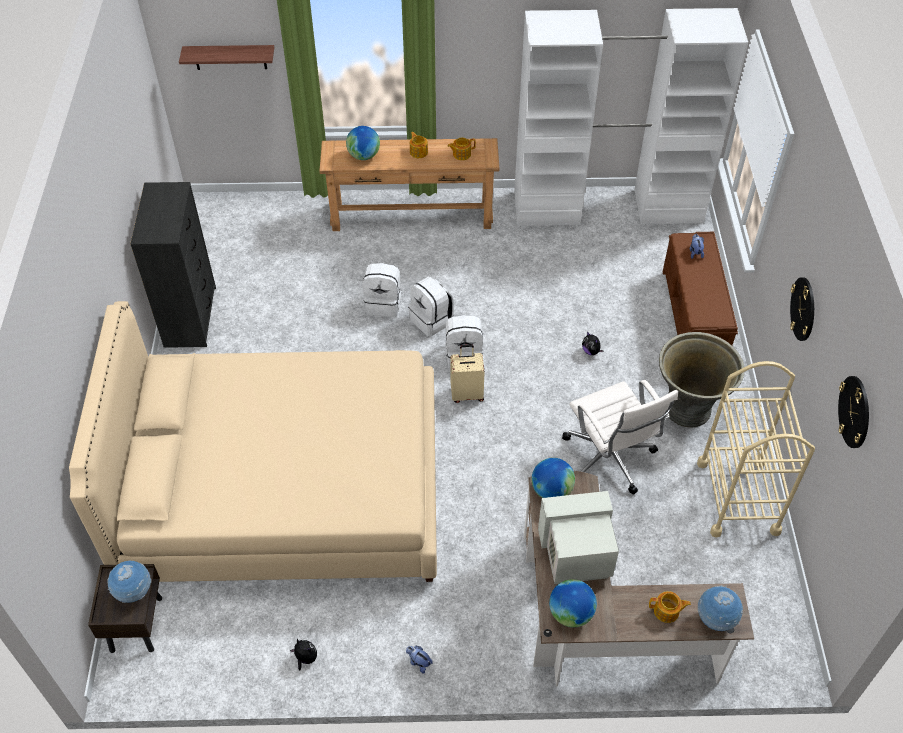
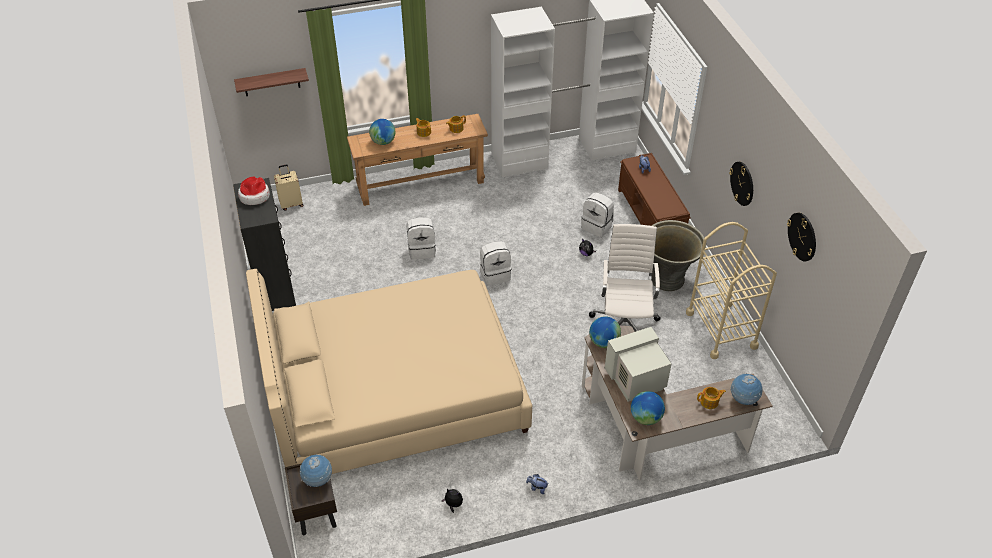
camera: 15 degrees left, 5 degrees down
white backpack [408,277,454,337] -> white backpack moved to [581,192,614,237]
beige suitcase [451,345,485,403] -> beige suitcase moved to [274,165,303,211]
white office chair [562,380,678,494] -> white office chair turned 135 degrees counterclockwise [589,224,661,332]
none -> hat [238,177,270,205]

